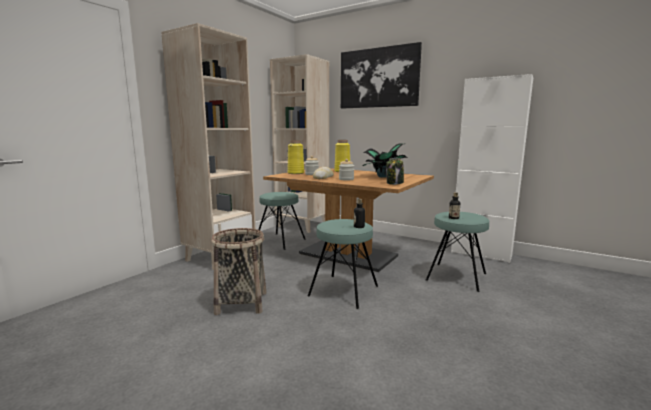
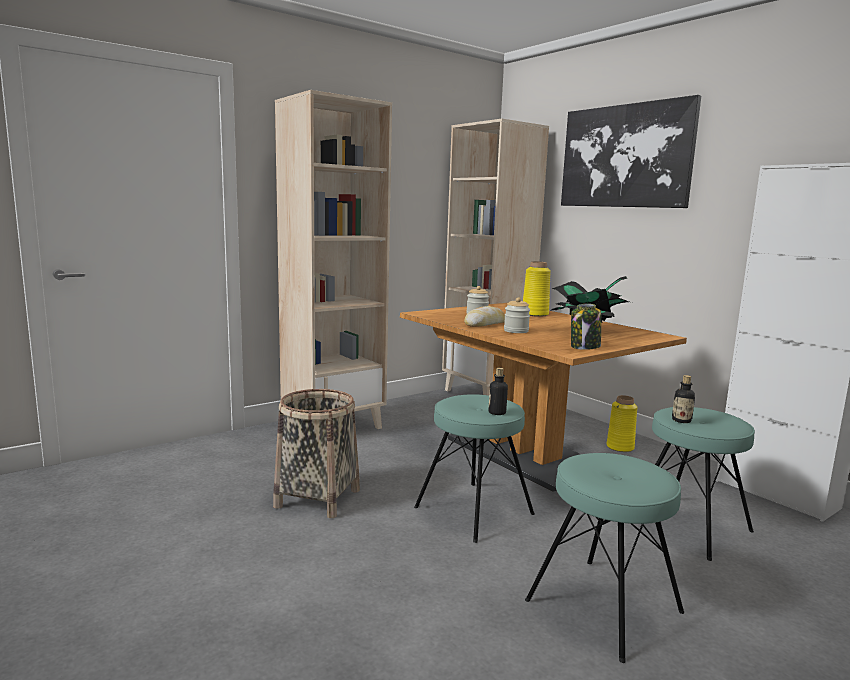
camera: 20 degrees right, 0 degrees up
turquoise stool [258,192,306,250] -> turquoise stool moved to [525,453,684,663]
yellow vase [288,140,304,174] -> yellow vase moved to [606,395,638,452]

